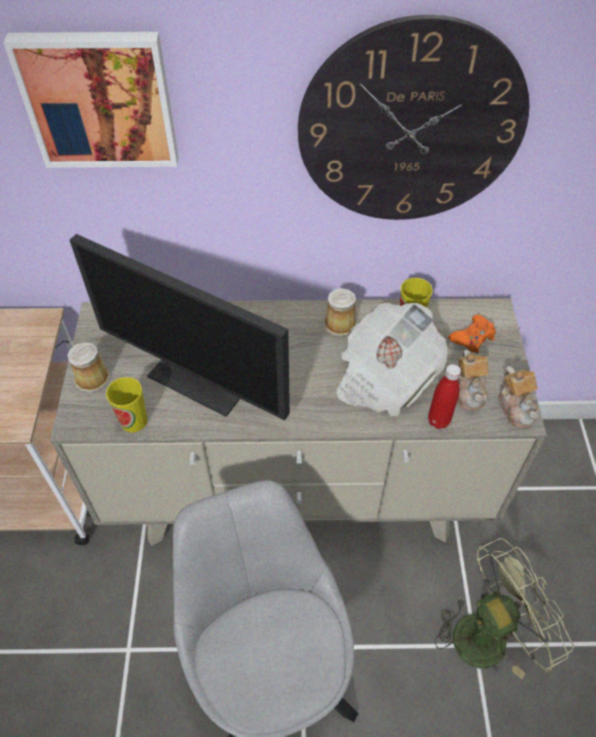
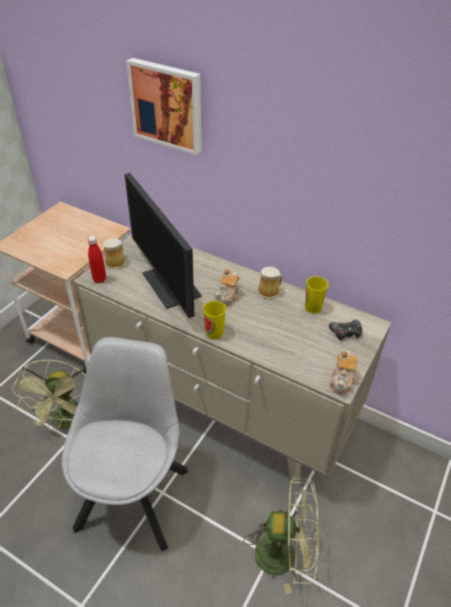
camera: 30 degrees right, 10 degrees down
cup [106,377,148,433] -> cup moved to [203,301,226,340]
wall clock [298,15,530,220] -> none
newspaper [336,303,447,416] -> none
red bottle [428,364,461,429] -> red bottle moved to [88,236,106,283]
orange game controller [449,314,496,353] -> black game controller [329,320,362,341]
teapot [457,350,489,411] -> teapot moved to [215,269,239,307]
none -> green fan [12,359,85,430]

